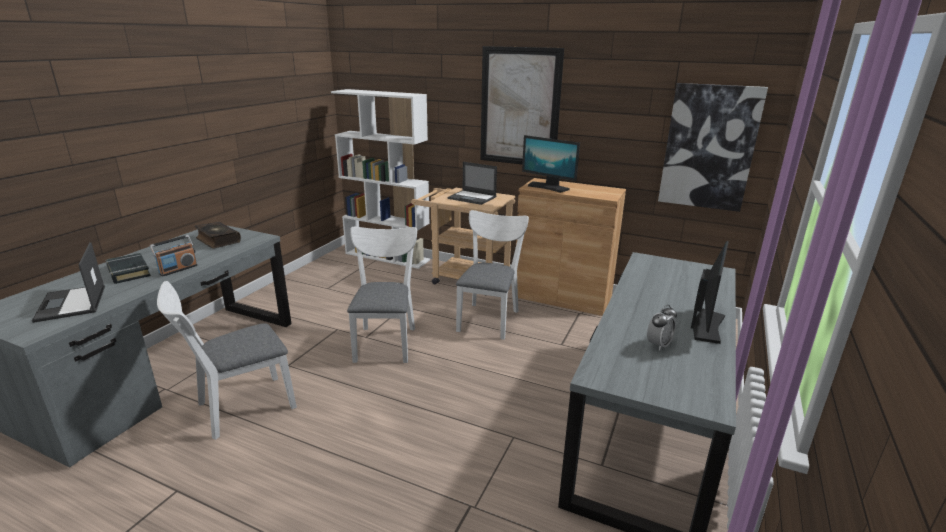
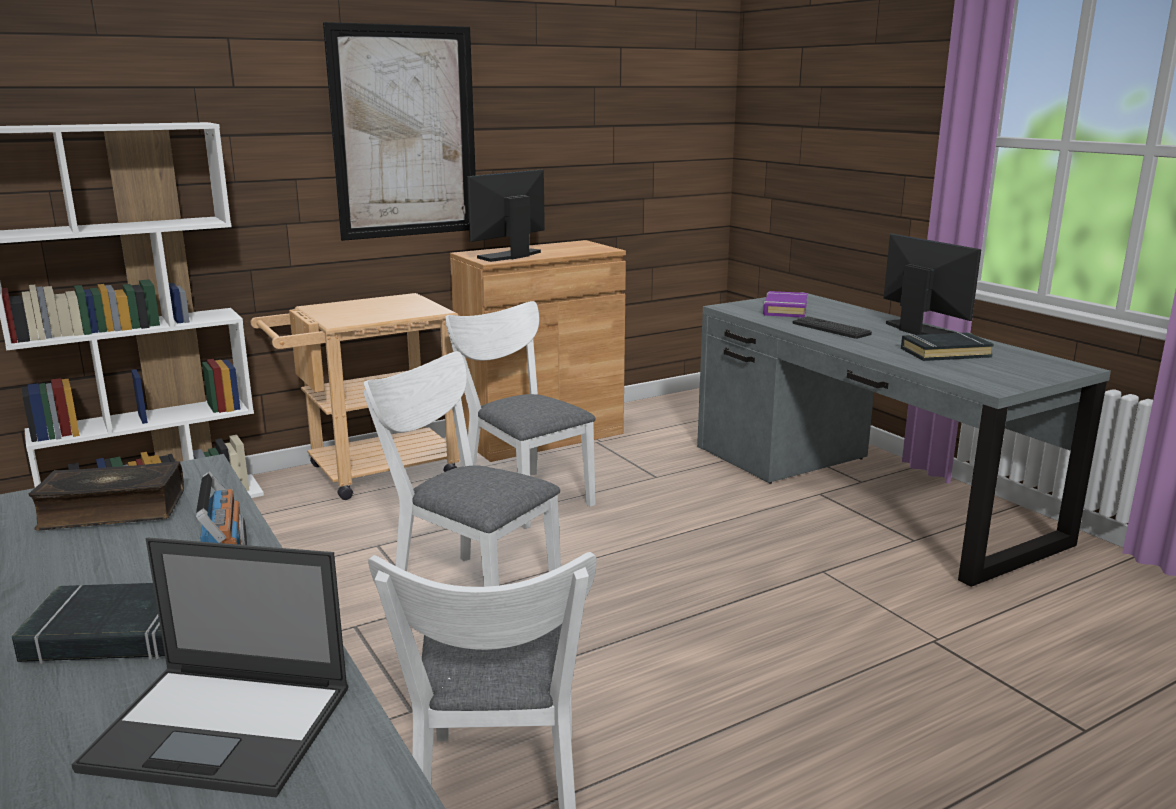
camera: 55 degrees left, 5 degrees down
laptop [448,162,497,205] -> none
monitor [522,135,580,193] -> monitor turned 150 degrees clockwise [467,169,545,262]
alarm clock [647,305,677,351] -> black book [901,332,994,361]
picture [658,83,768,212] -> none
none -> purple book [763,291,807,318]
none -> keyboard [792,316,872,339]

